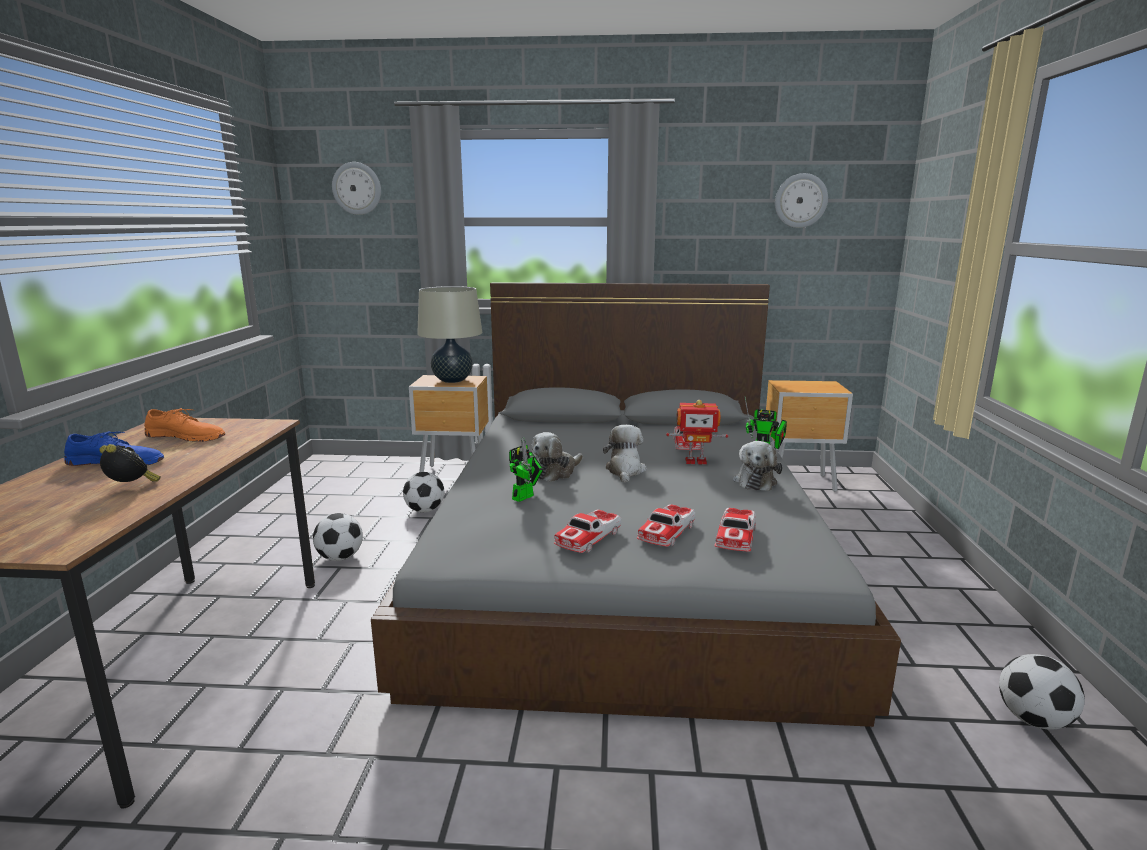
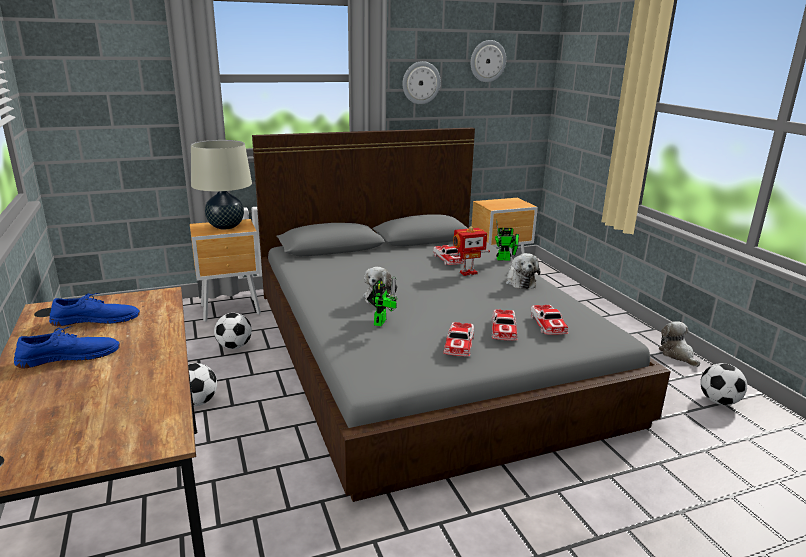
camera: 25 degrees left, 5 degrees up
alarm clock [99,444,161,482] -> none
orange shoe [144,408,225,442] -> blue shoe [49,293,140,326]
wall clock [332,162,381,215] -> wall clock moved to [403,61,441,104]
plush toy [603,425,646,483] -> plush toy moved to [659,321,700,367]

